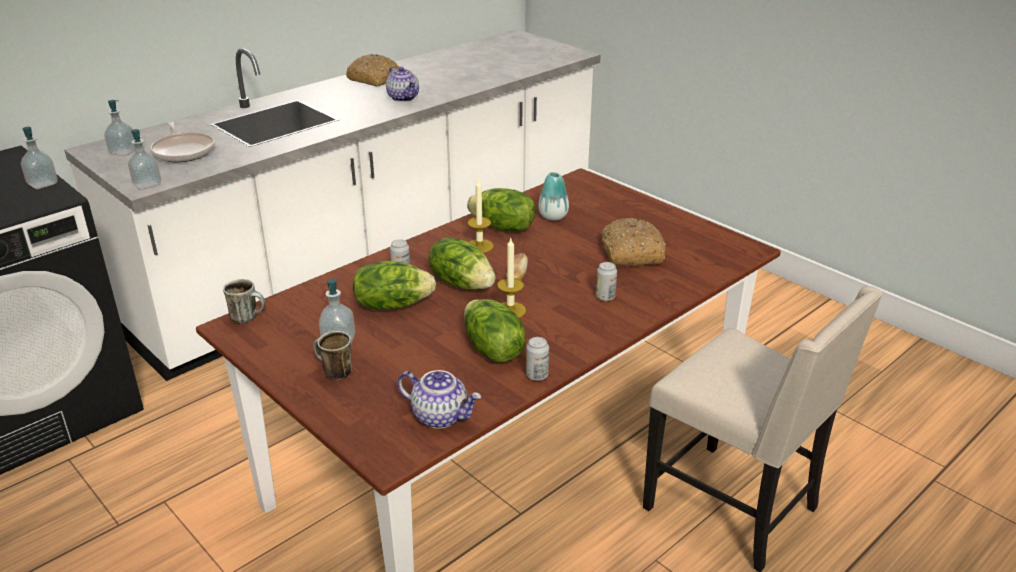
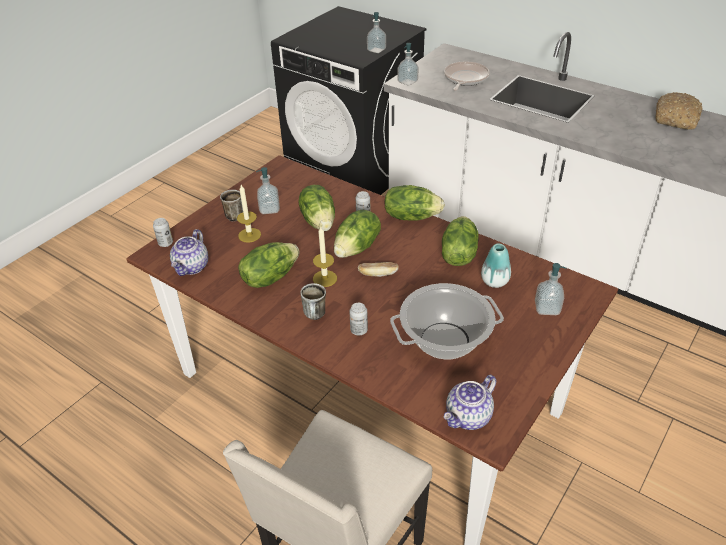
camera: 80 degrees right, 10 degrees up
soap dispenser [104,100,135,156] -> soap dispenser moved to [535,263,567,315]
frying pan [150,121,215,162] -> frying pan turned 150 degrees clockwise [444,62,490,91]
mug [223,279,265,324] -> mug moved to [300,283,326,320]
teapot [386,67,419,102] -> teapot moved to [443,375,496,430]
candle [468,178,493,253] -> candle moved to [237,185,261,243]
can [526,337,549,381] -> can moved to [153,218,173,247]
bread [602,218,666,266] -> cooking pot [390,283,504,359]
none -> lettuce [384,185,445,221]

